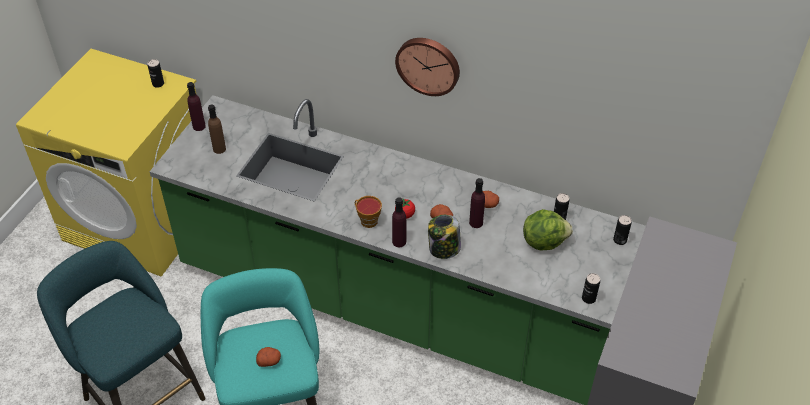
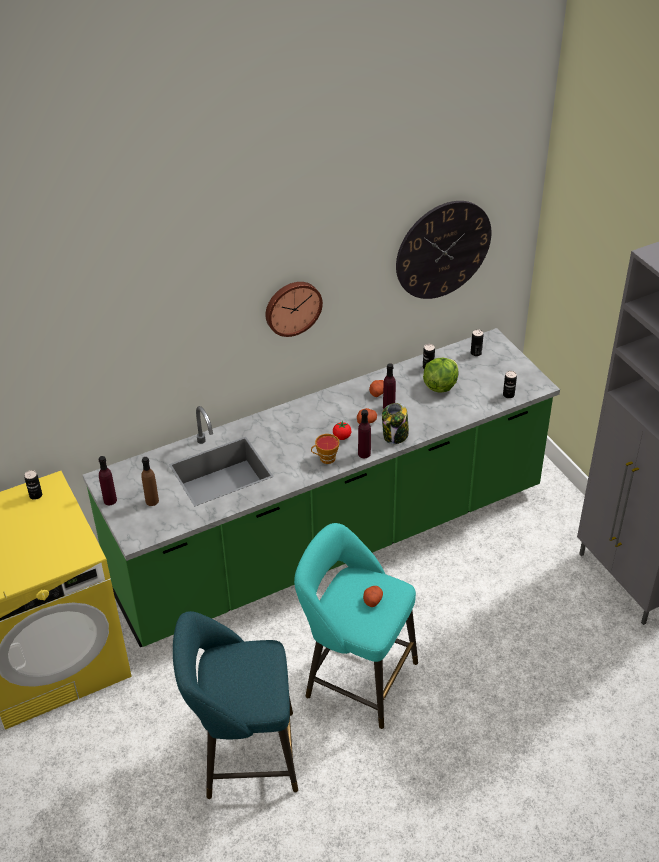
camera: 50 degrees left, 5 degrees down
none -> wall clock [396,201,491,299]

